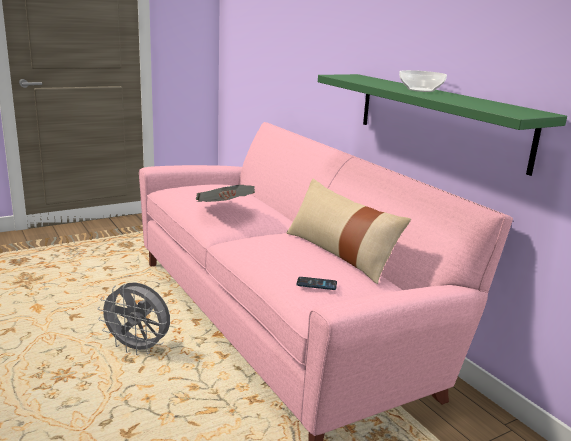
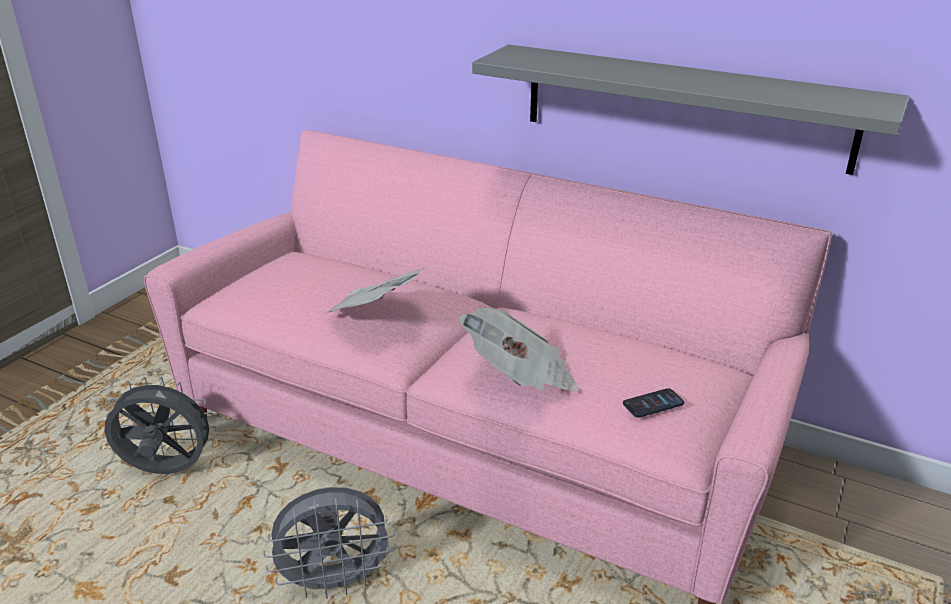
camera: 30 degrees left, 10 degrees up
beige pillow [287,179,411,284] -> none
green shelf [318,74,567,176] -> grey shelf [472,44,909,175]
bowl [399,70,447,92] -> none
none -> grey fan [105,377,217,474]
none -> newspaper [459,308,580,392]

